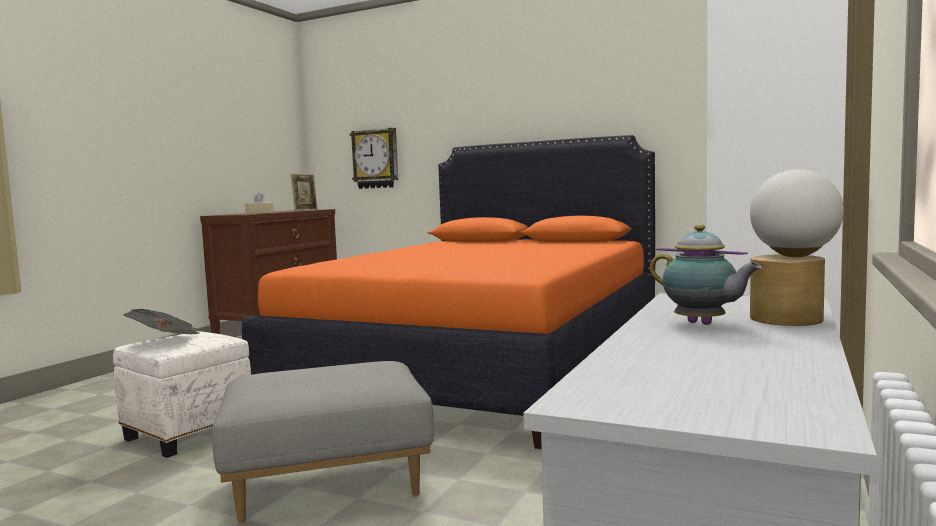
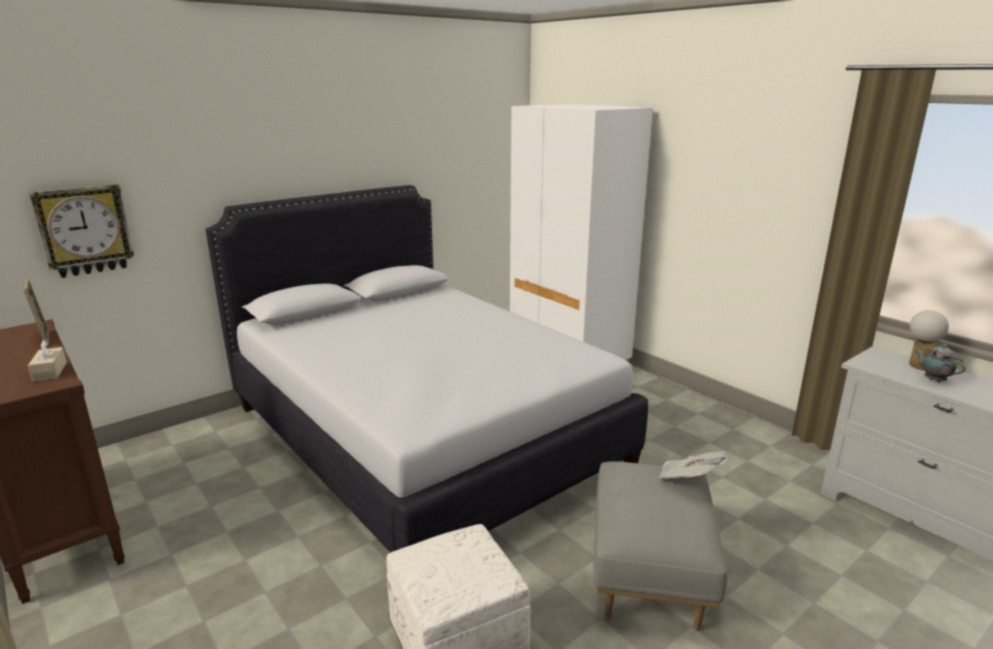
camera: 65 degrees left, 15 degrees up
newspaper [124,309,199,334] -> newspaper moved to [658,451,727,479]
orange bed [242,135,655,449] -> white bed [206,185,648,553]
teapot [650,224,762,325] -> teapot turned 105 degrees counterclockwise [915,344,965,382]

